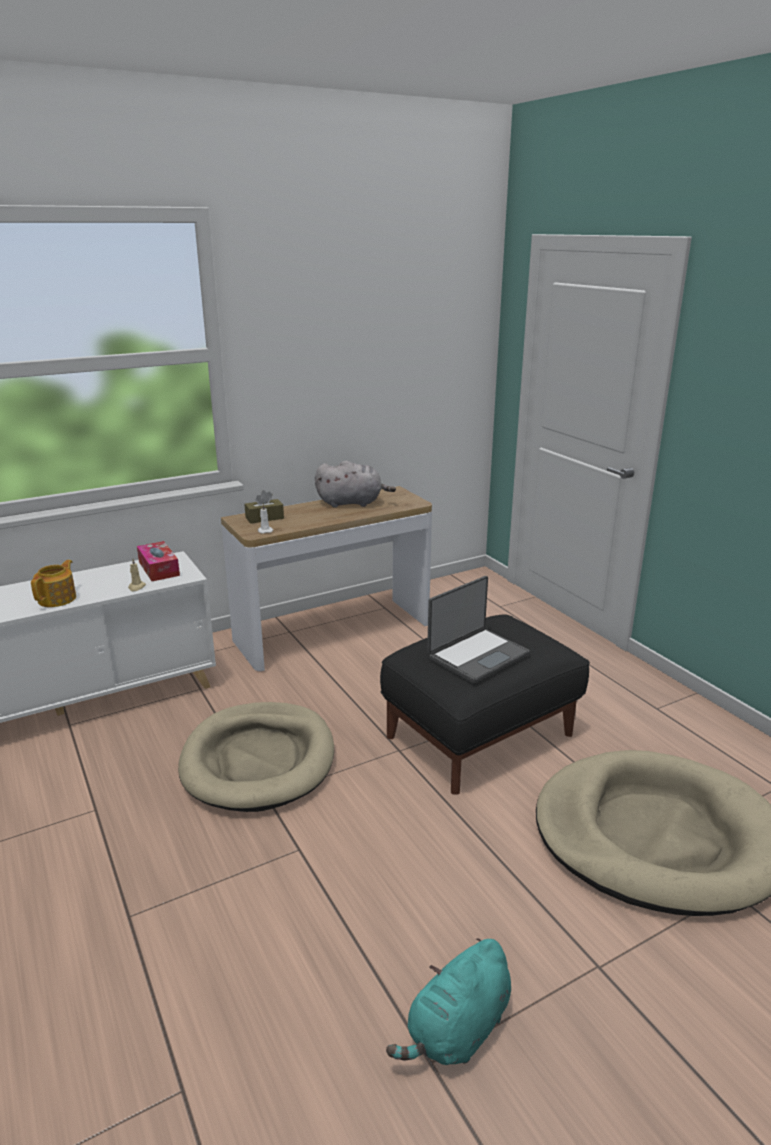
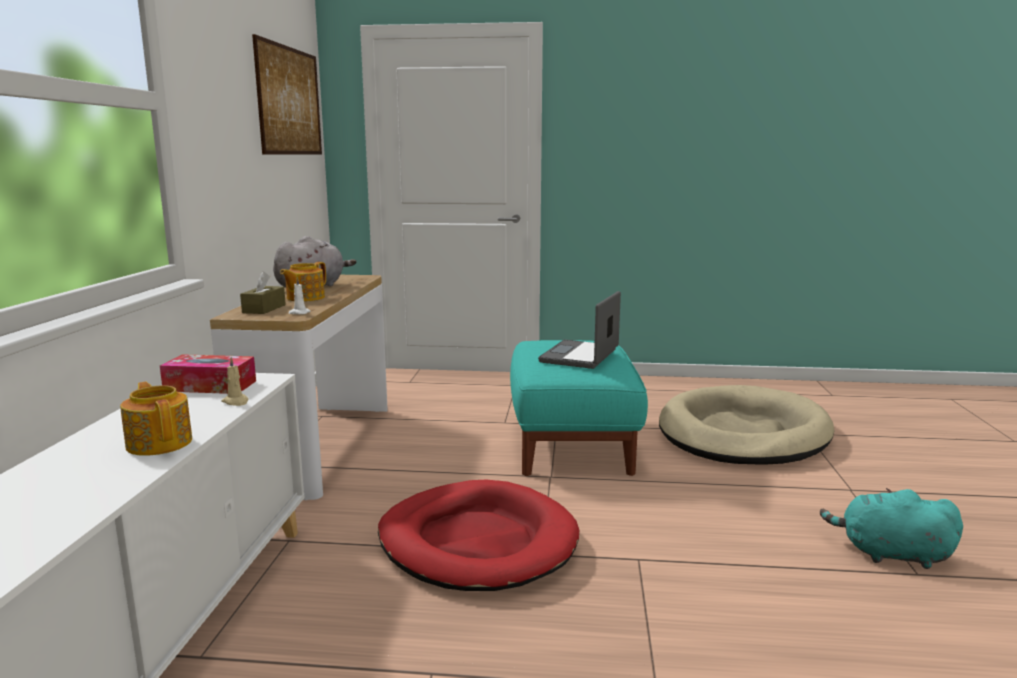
camera: 55 degrees left, 10 degrees down
beige dog bed [178,702,334,812] -> red dog bed [378,480,579,591]
black ottoman [380,614,590,794] -> turquoise ottoman [510,340,648,476]
turquoise plush toy [386,938,511,1065] -> turquoise plush toy turned 120 degrees clockwise [820,488,963,569]
laptop [427,576,530,683] -> laptop turned 150 degrees counterclockwise [538,291,621,369]
none -> picture [252,34,322,155]
none -> teapot [280,262,326,302]

